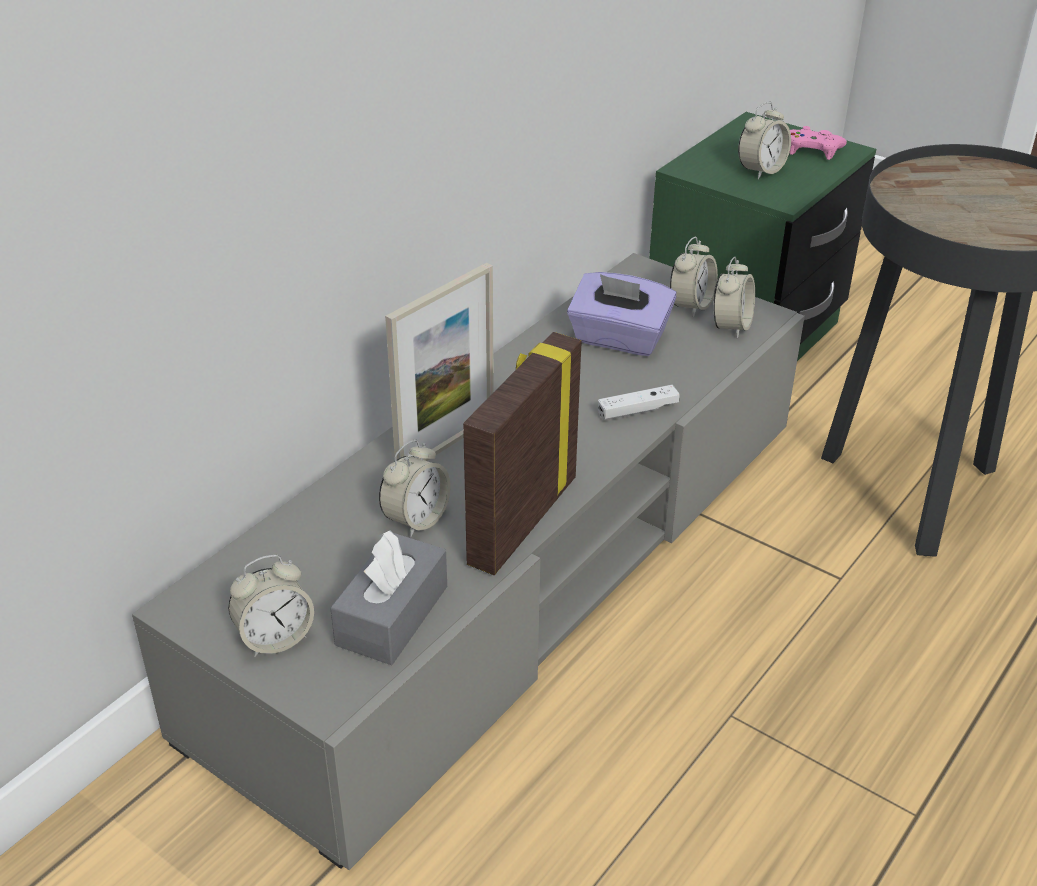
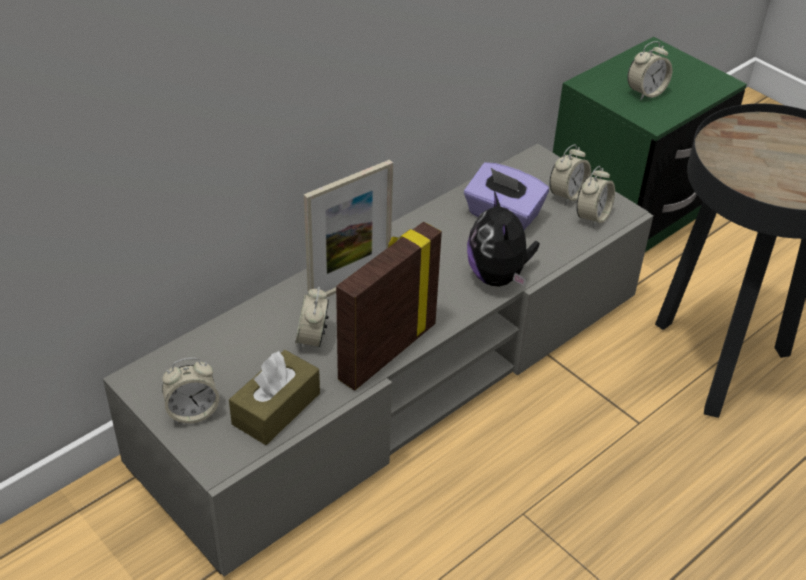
camera: 10 degrees right, 5 degrees up
grey tissue box [330,530,447,665] -> brown tissue box [229,350,320,445]
alarm clock [379,439,451,537] -> alarm clock turned 135 degrees clockwise [295,287,329,351]
white game controller [598,385,680,420] -> plush toy [467,191,540,287]
pink game controller [789,126,847,160] -> none

